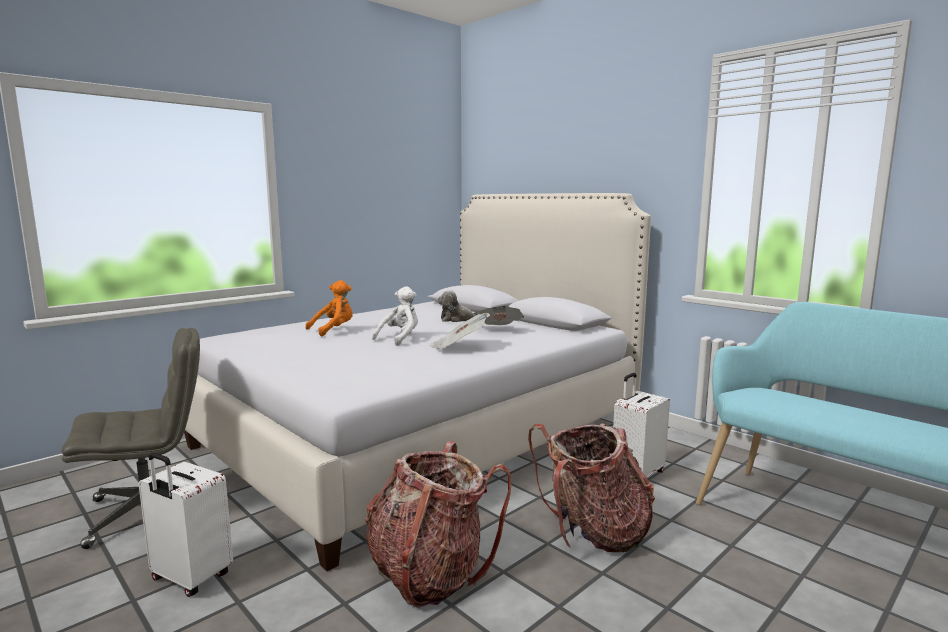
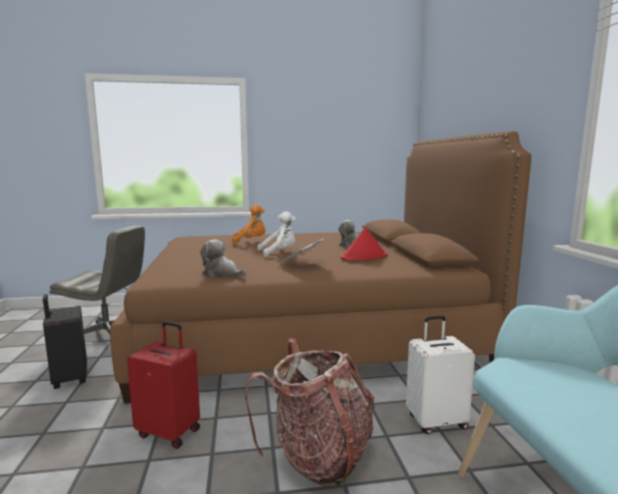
camera: 35 degrees right, 0 degrees up
white suitcase [139,453,233,597] -> black suitcase [43,294,87,389]
white bed [184,193,651,571] -> brown bed [110,131,531,404]
backpack [365,441,511,608] -> red suitcase [127,321,200,449]
newspaper [474,306,524,325] -> red hat [341,227,387,261]
none -> plush toy [200,239,246,277]

